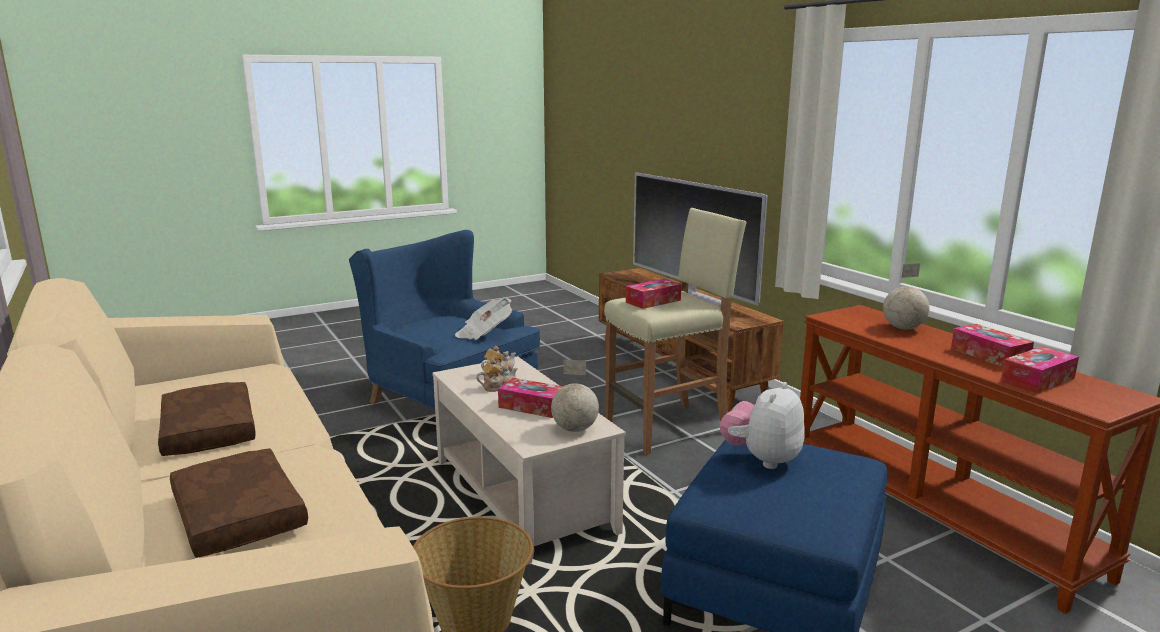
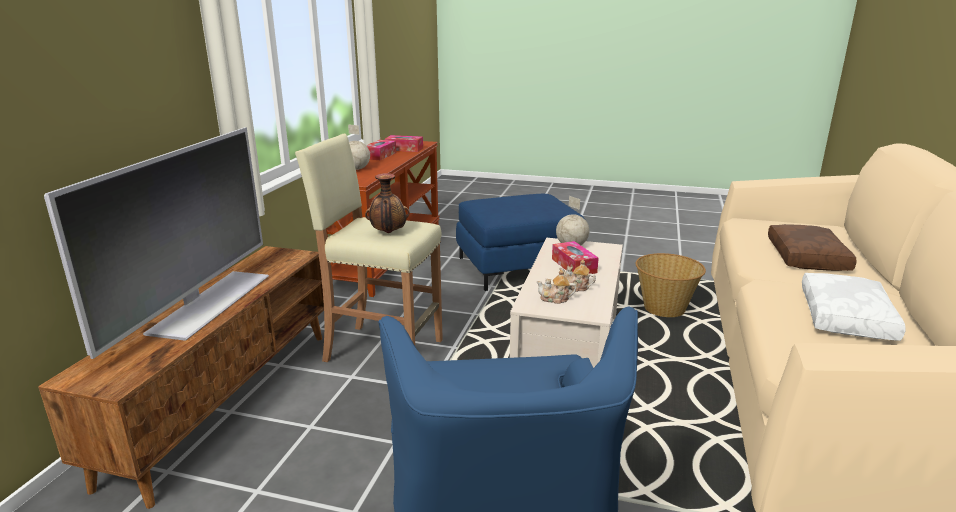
camera: 135 degrees left, 5 degrees up
brown pillow [158,382,256,456] -> white pillow [802,273,906,341]
newspaper [455,298,512,340] -> none
tissue box [626,279,681,309] -> vase [365,173,410,233]
plush toy [720,382,805,469] -> none

